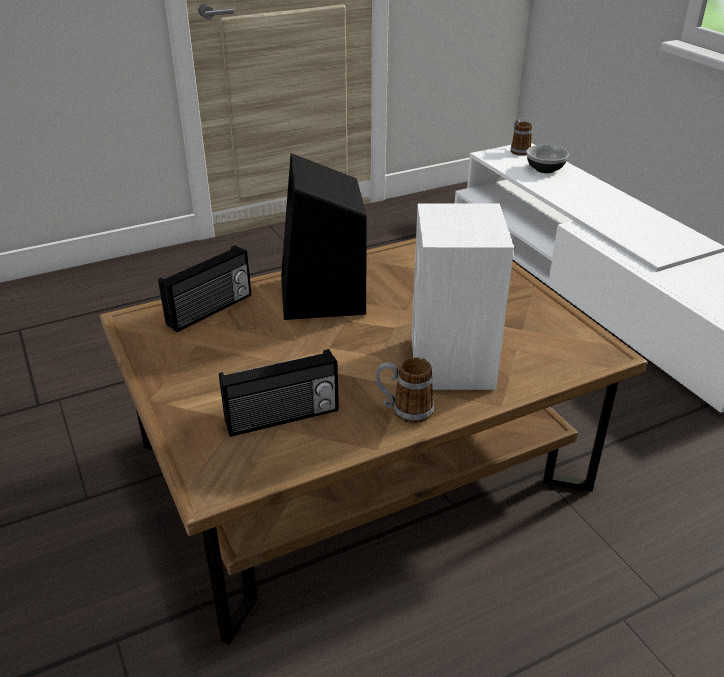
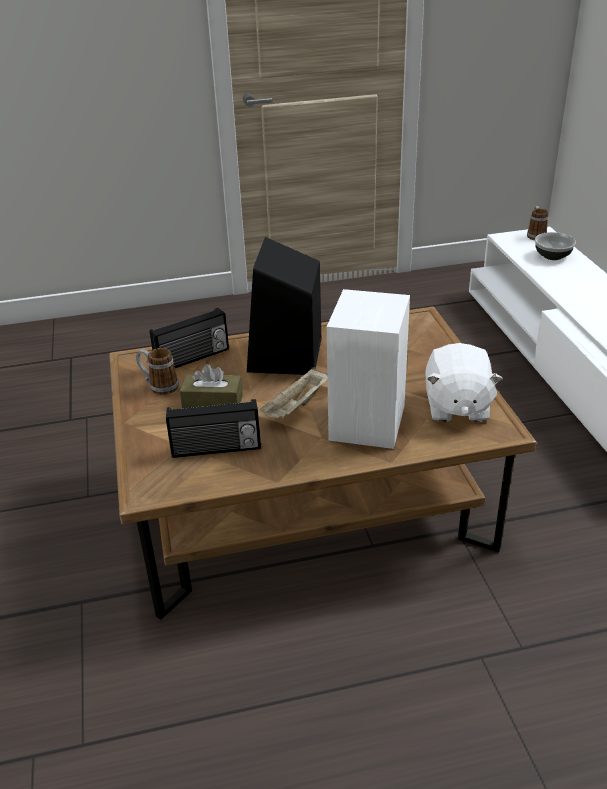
camera: 15 degrees right, 0 degrees up
mug [376,357,434,423] -> mug moved to [136,348,179,395]
none -> brown tissue box [180,364,243,408]
none -> beige tray [260,367,327,419]
none -> white plush toy [425,343,503,422]

